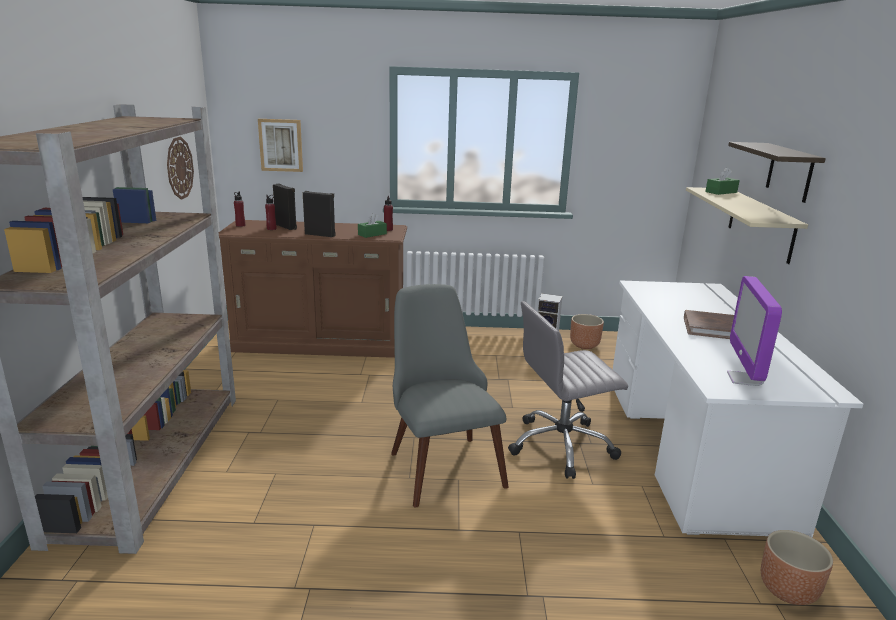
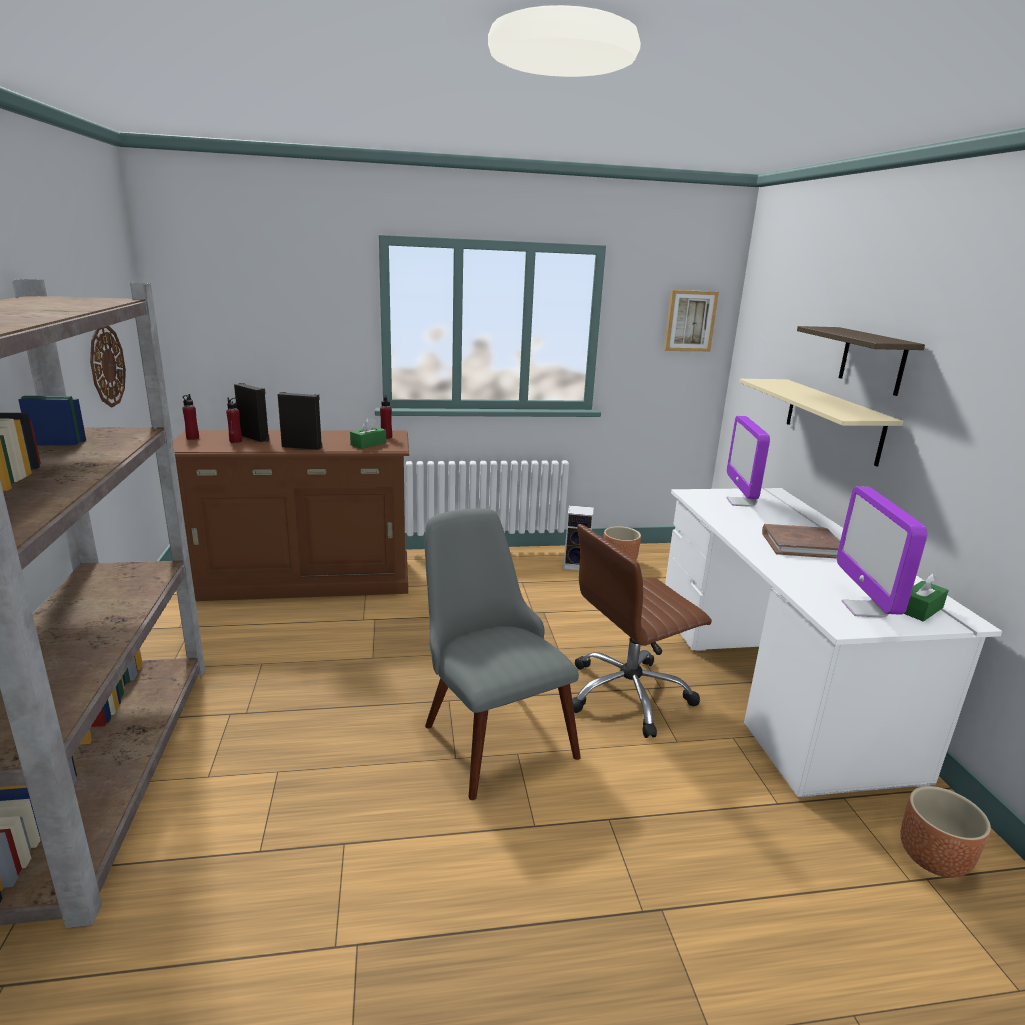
camera: 10 degrees left, 0 degrees up
picture [258,119,303,172] -> picture moved to [664,290,719,352]
grey office chair [508,301,628,479] -> brown office chair [572,524,712,738]
green tissue box [705,167,740,195] -> green tissue box moved to [904,574,949,621]
none -> monitor [726,416,770,507]

